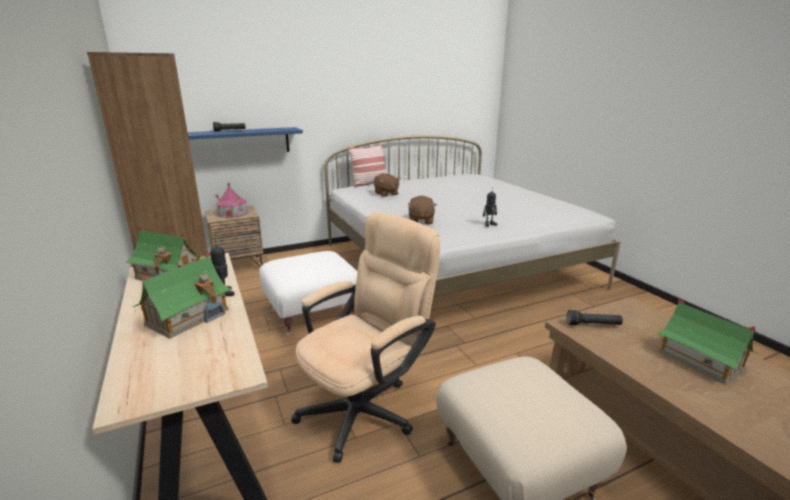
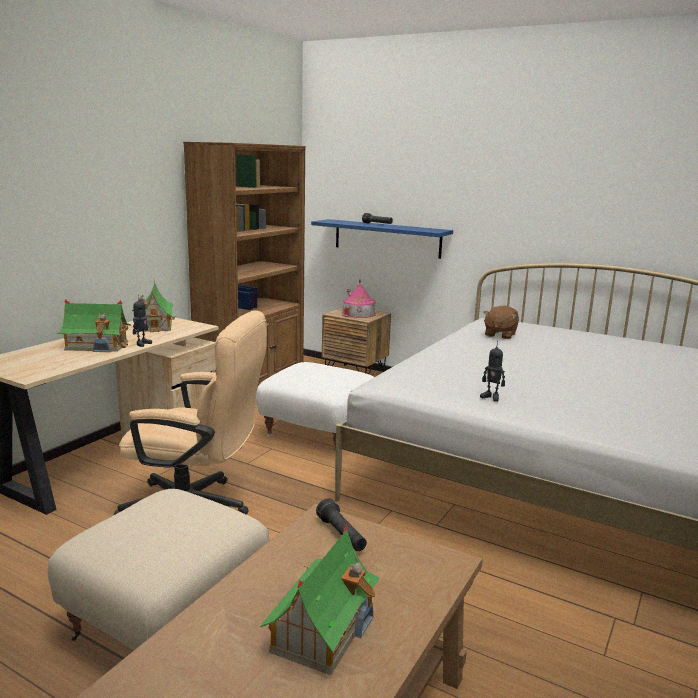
camera: 55 degrees right, 5 degrees down
pillow [348,144,387,187] -> none
brown plush toy [407,196,437,225] -> none

